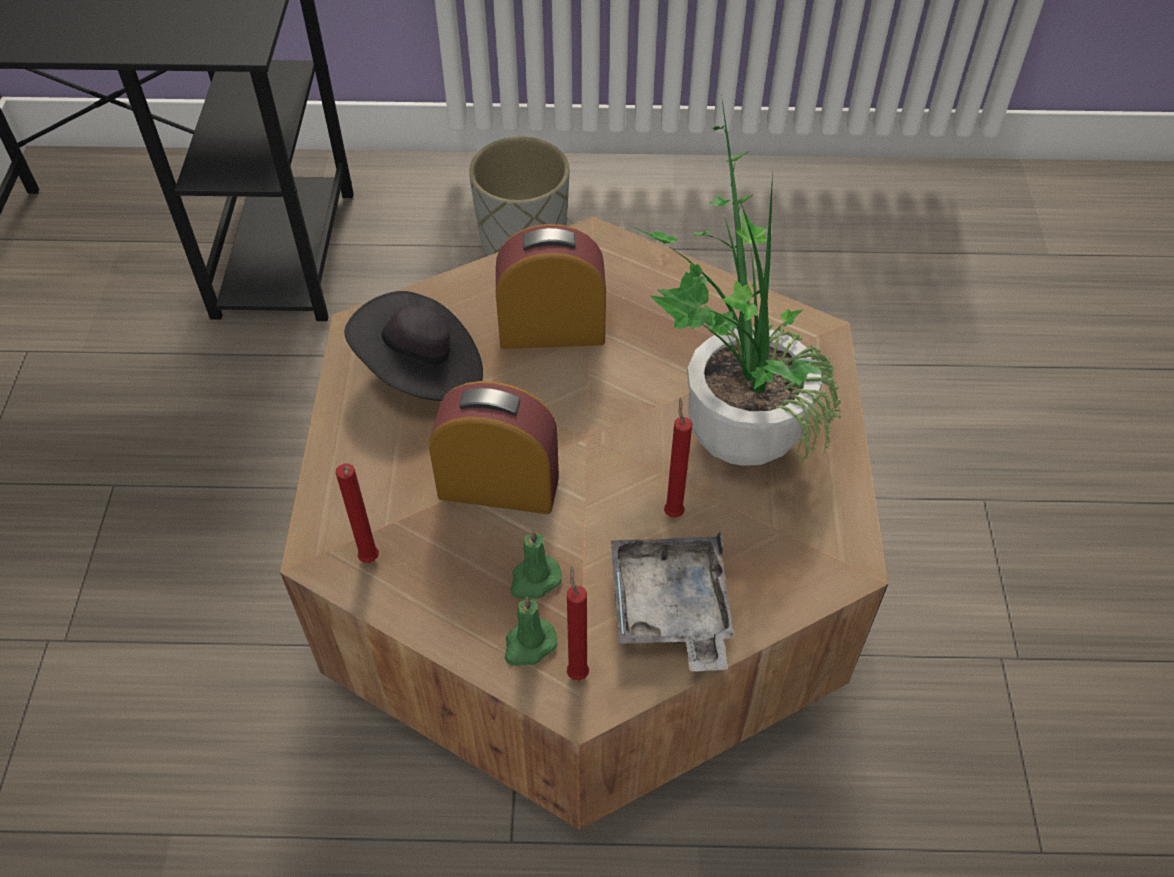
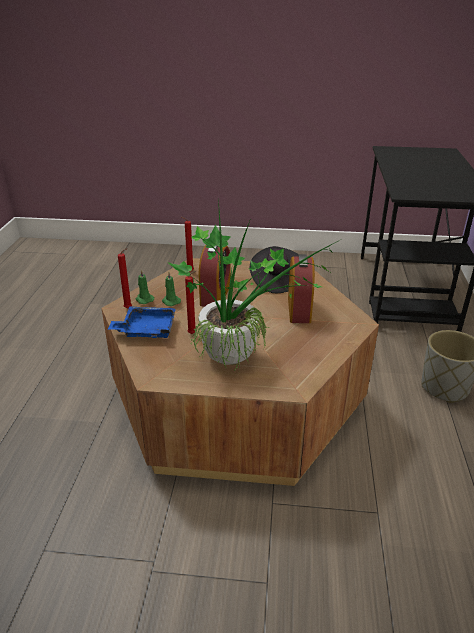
camera: 95 degrees right, 20 degrees down
grey tray [611,531,734,672] -> blue tray [108,307,176,338]

